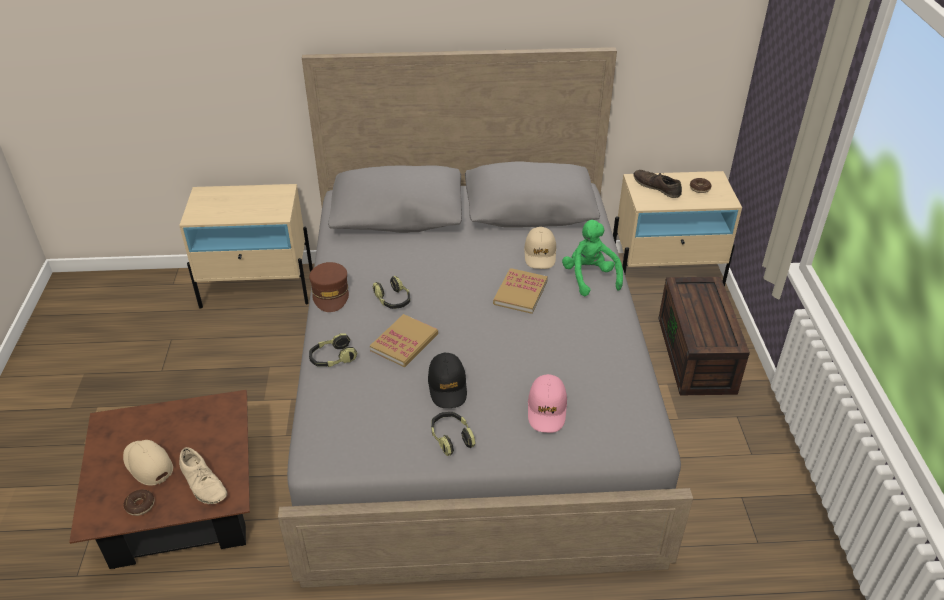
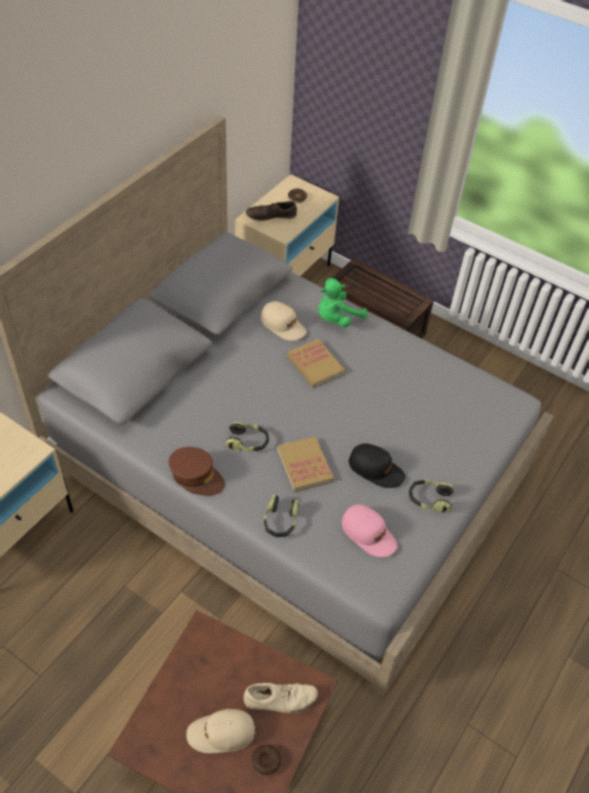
camera: 55 degrees left, 10 degrees up
pink cap [528,374,567,433] -> pink cap moved to [342,504,398,557]
green plush toy [562,220,623,296] -> green plush toy turned 60 degrees counterclockwise [318,278,367,327]

